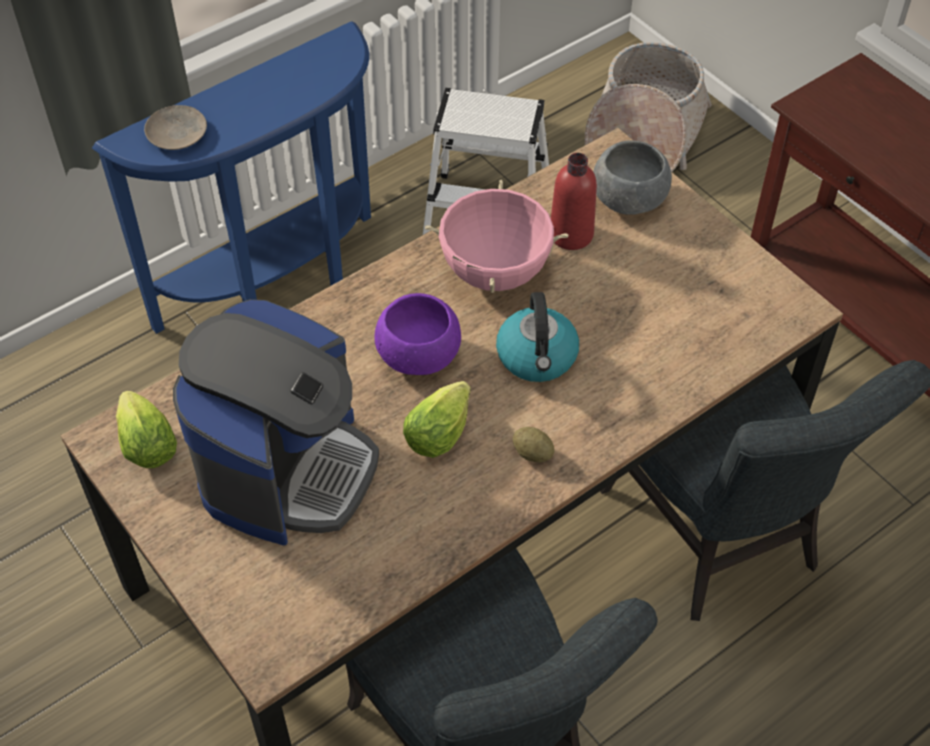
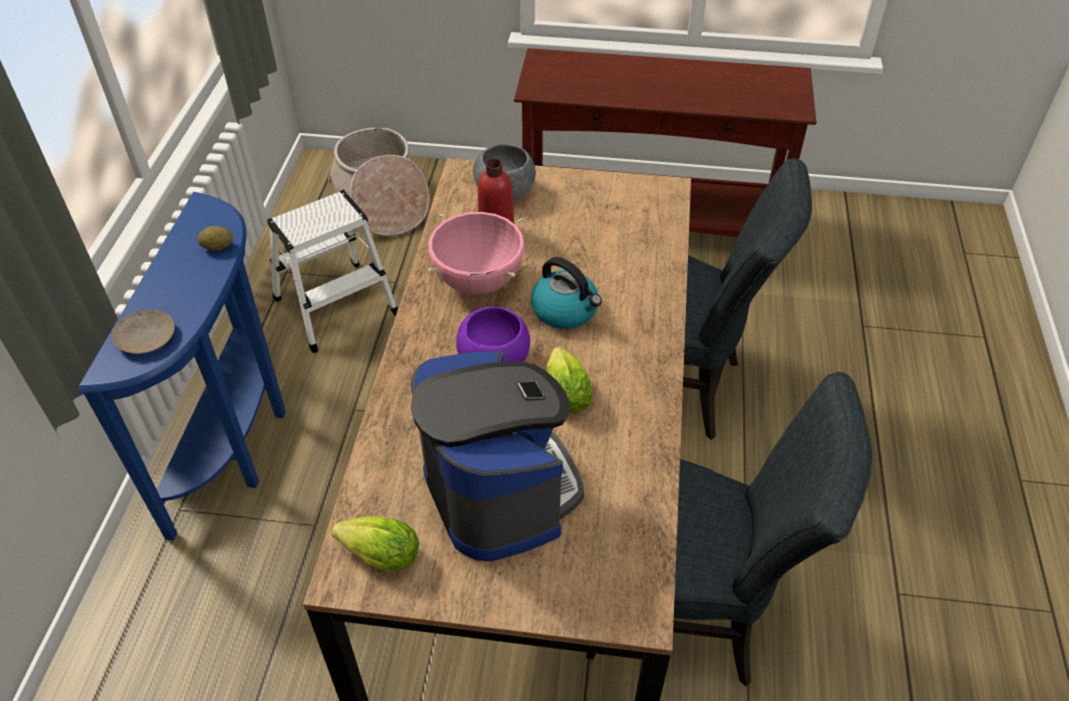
camera: 45 degrees left, 5 degrees down
potato [513,427,555,462] -> potato moved to [198,226,233,251]

